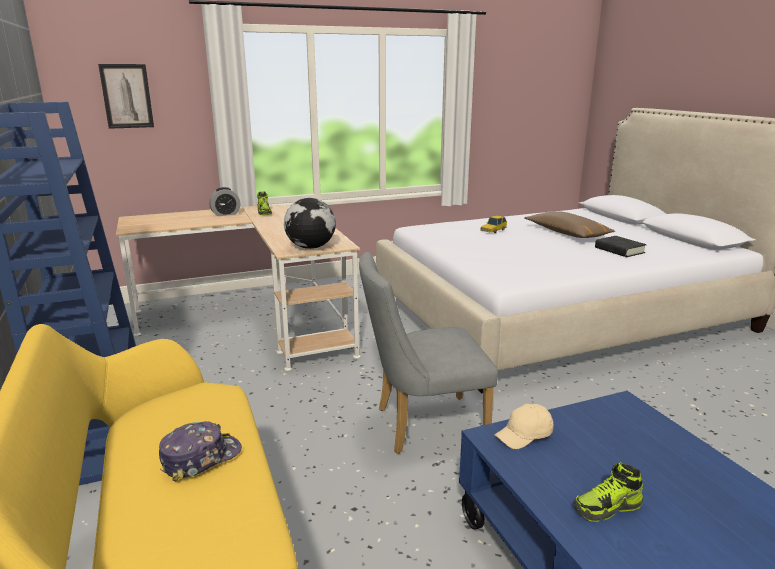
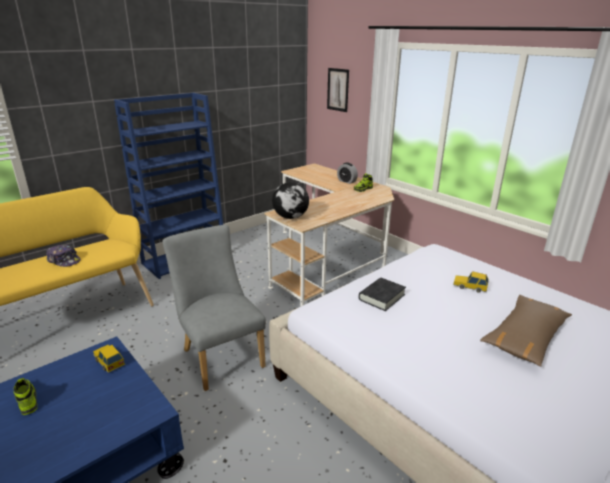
camera: 70 degrees right, 5 degrees up
beige cap [494,404,554,449] -> toy car [93,345,125,373]
black book [595,236,647,257] -> black book moved to [359,278,406,311]

